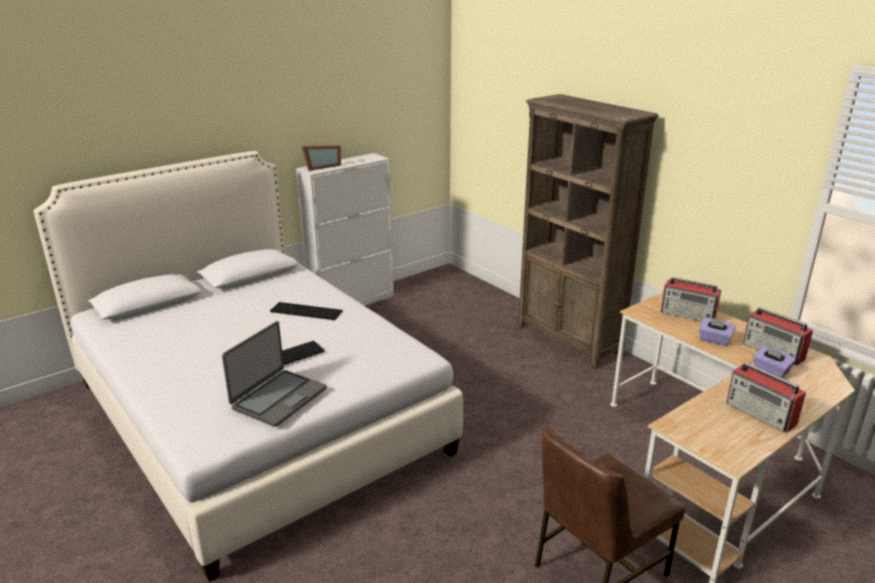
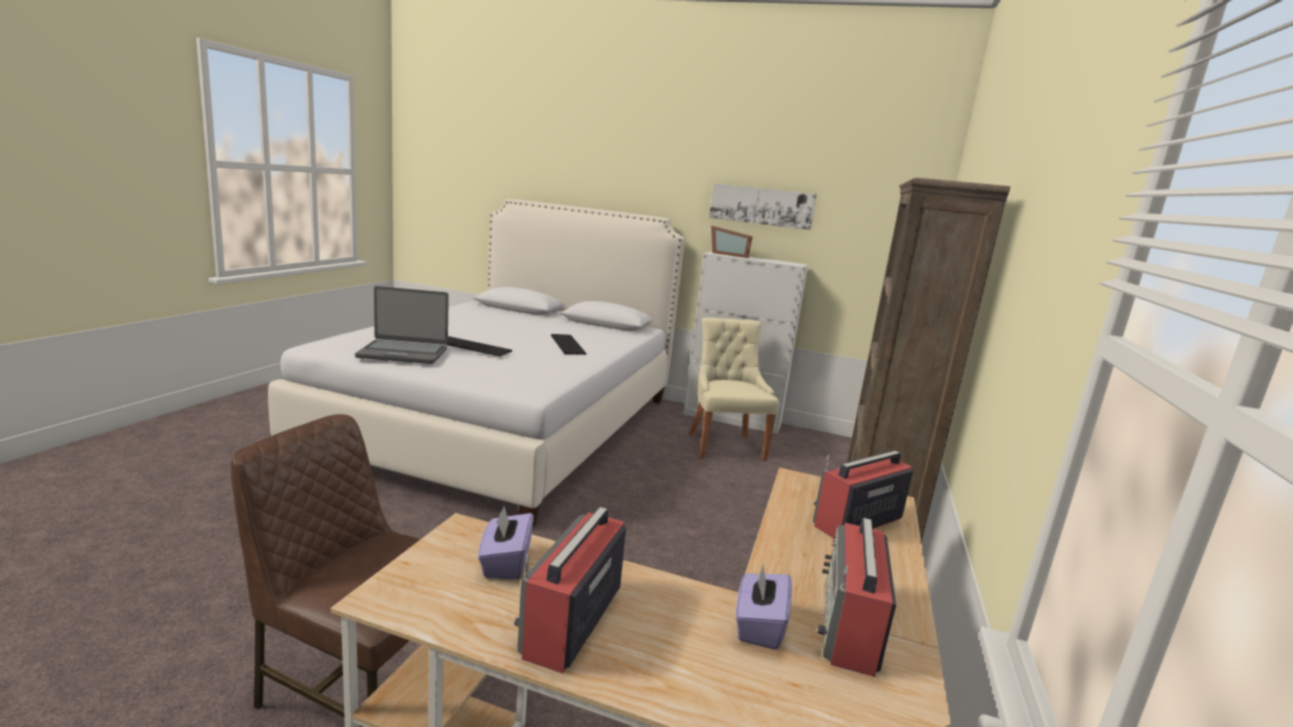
camera: 55 degrees right, 10 degrees down
radio [661,277,721,321] -> radio turned 60 degrees clockwise [813,451,913,538]
purple tissue box [699,318,736,346] -> purple tissue box moved to [478,506,534,580]
none -> beige chair [689,317,779,460]
none -> picture [709,183,817,230]

